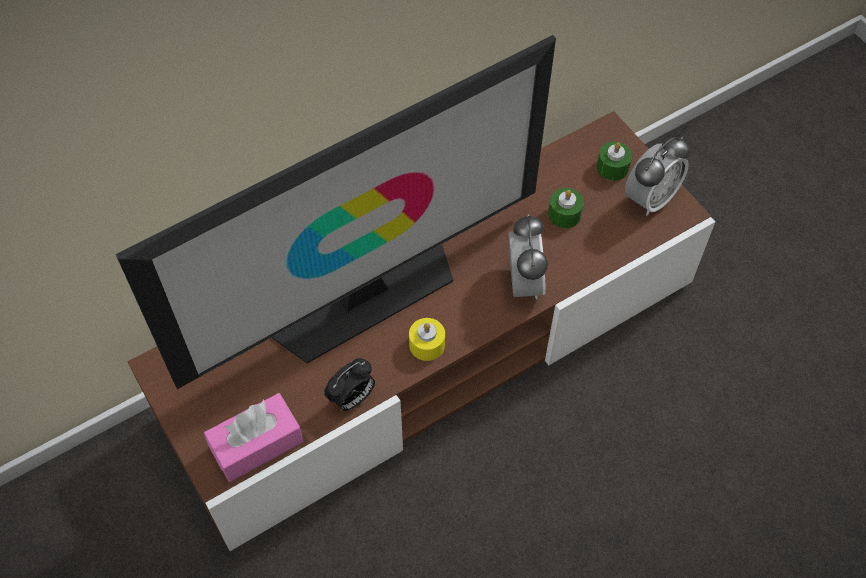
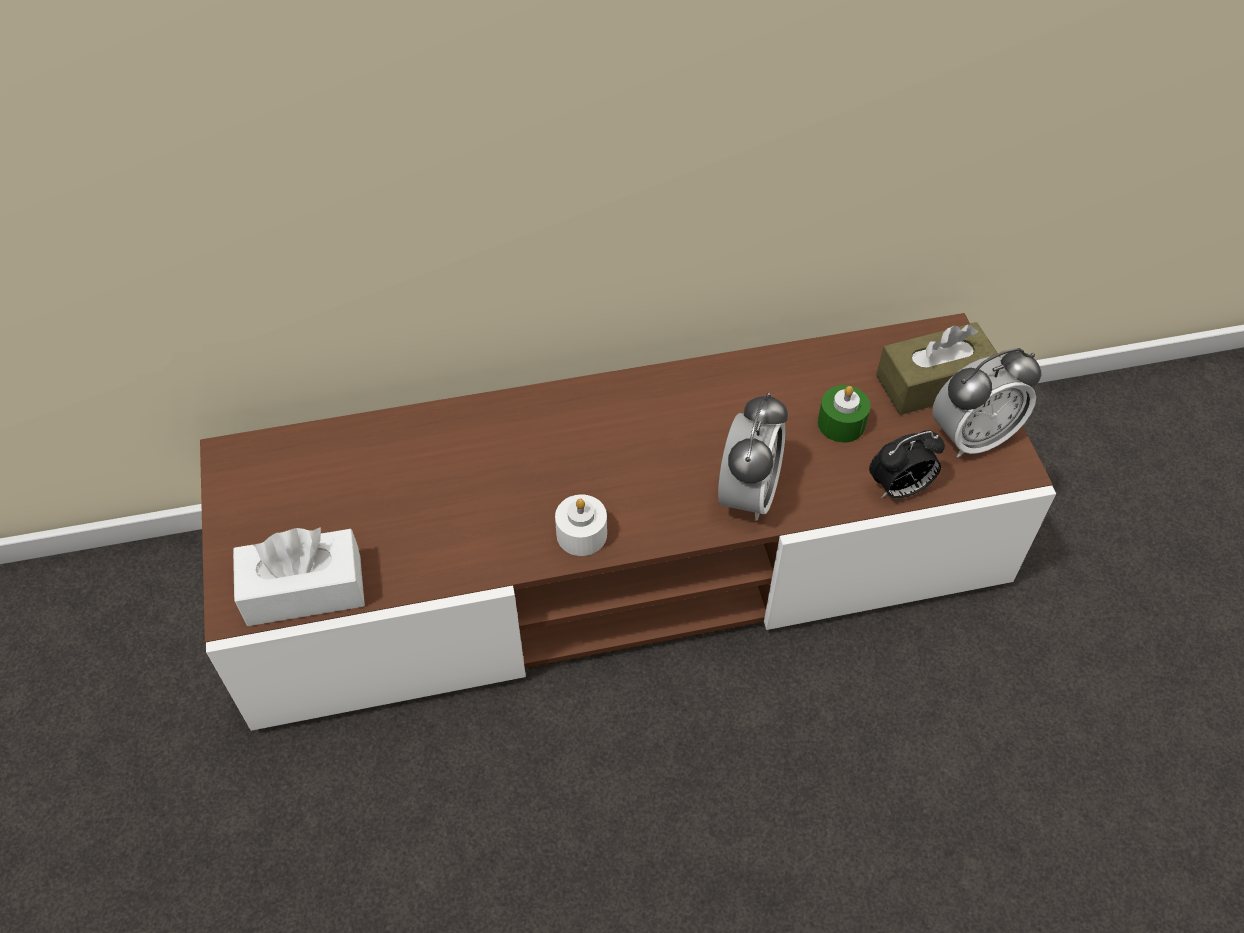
camera: 20 degrees right, 5 degrees down
television [116,35,556,389] -> none
pink tissue box [204,393,303,482] -> white tissue box [233,527,365,626]
alarm clock [324,358,375,411] -> alarm clock moved to [869,430,945,499]
yellow candle [409,318,445,361] -> white candle [555,494,607,556]
green candle [597,142,632,181] -> brown tissue box [876,322,1001,415]

